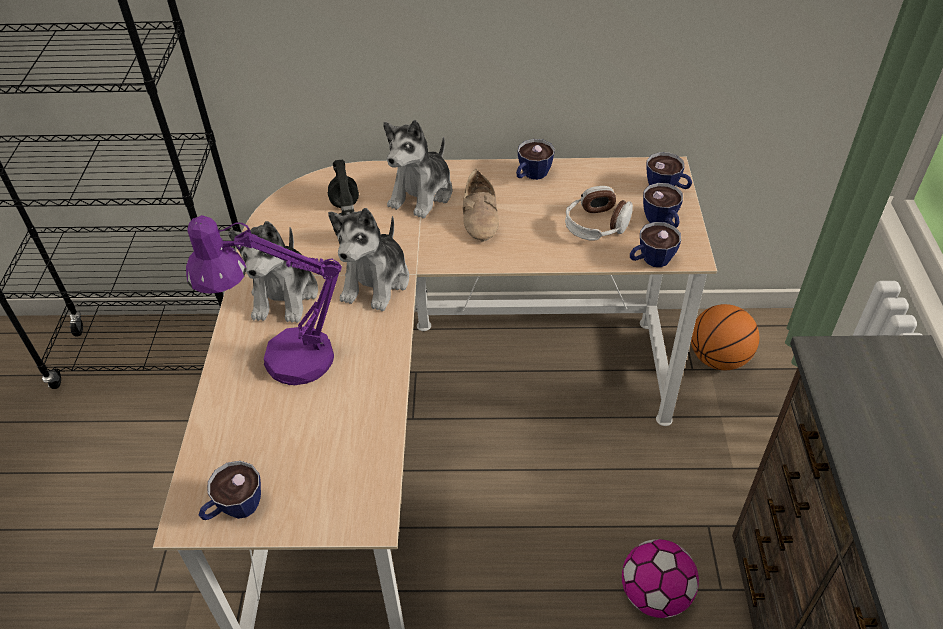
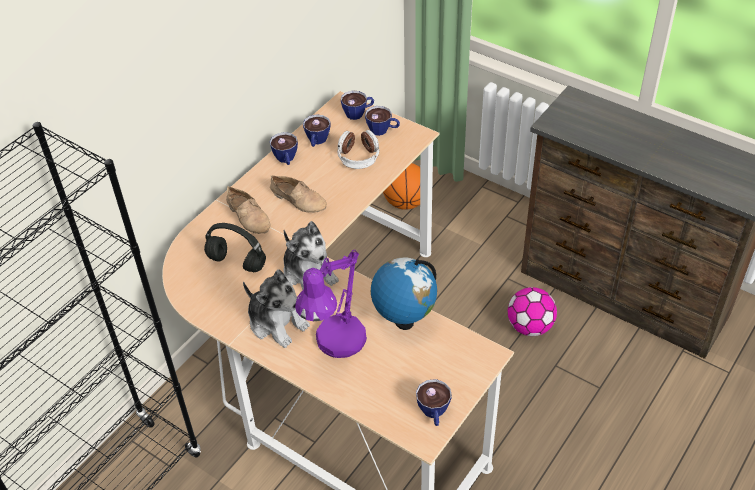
camera: 55 degrees left, 0 degrees up
plush toy [383,120,453,218] -> beige shoe [226,186,271,234]
cup [630,222,681,267] -> cup moved to [303,114,330,147]
none -> globe [371,258,437,330]

